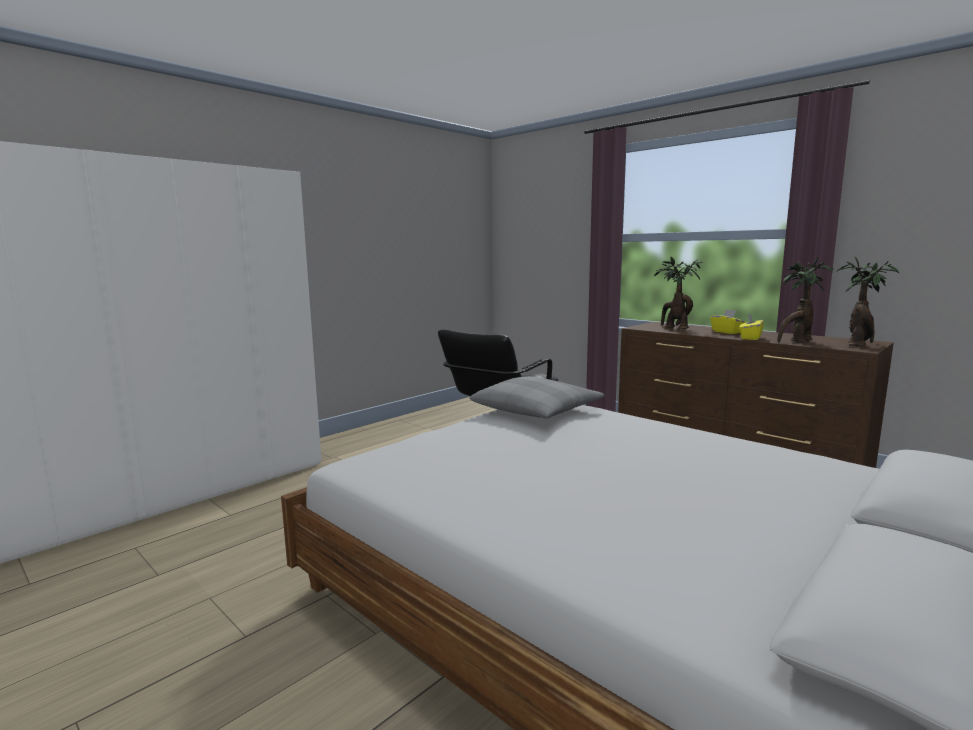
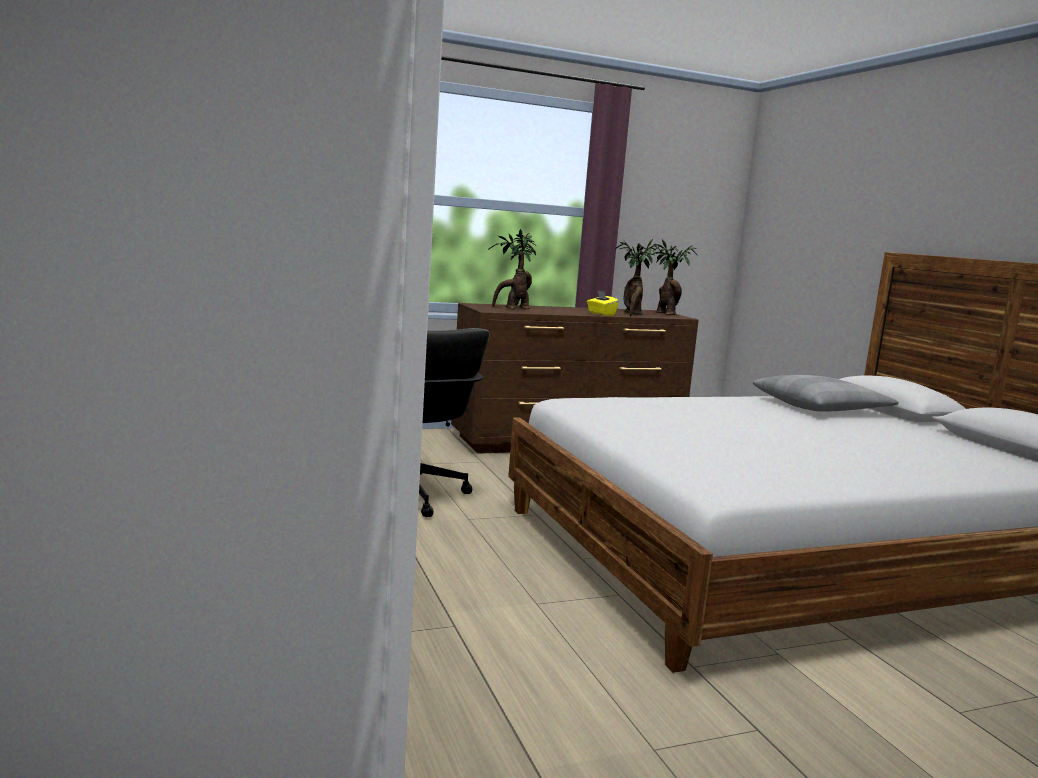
camera: 65 degrees left, 0 degrees up
grey pillow [469,376,604,419] -> grey pillow moved to [753,375,899,412]
yellow tissue box [710,310,746,334] -> none

